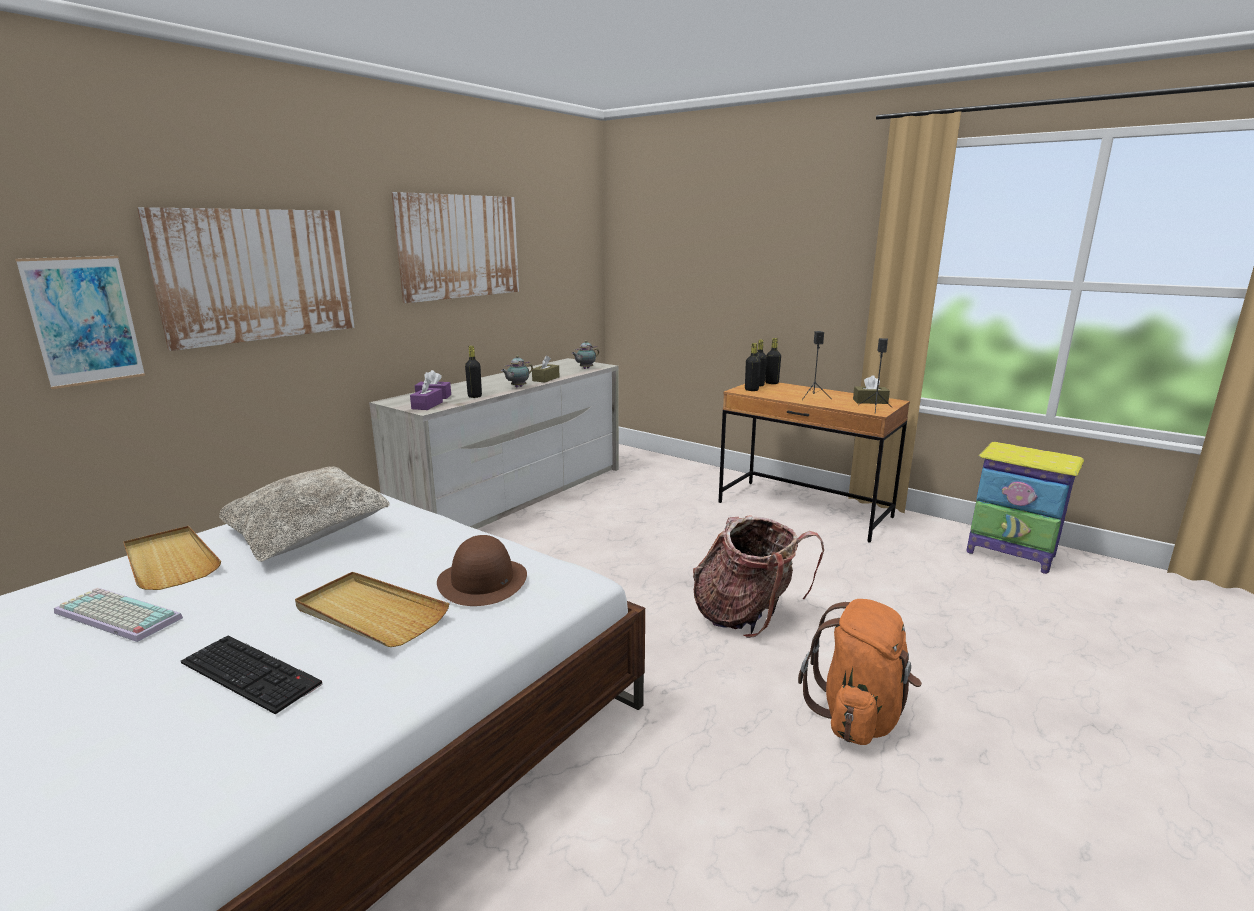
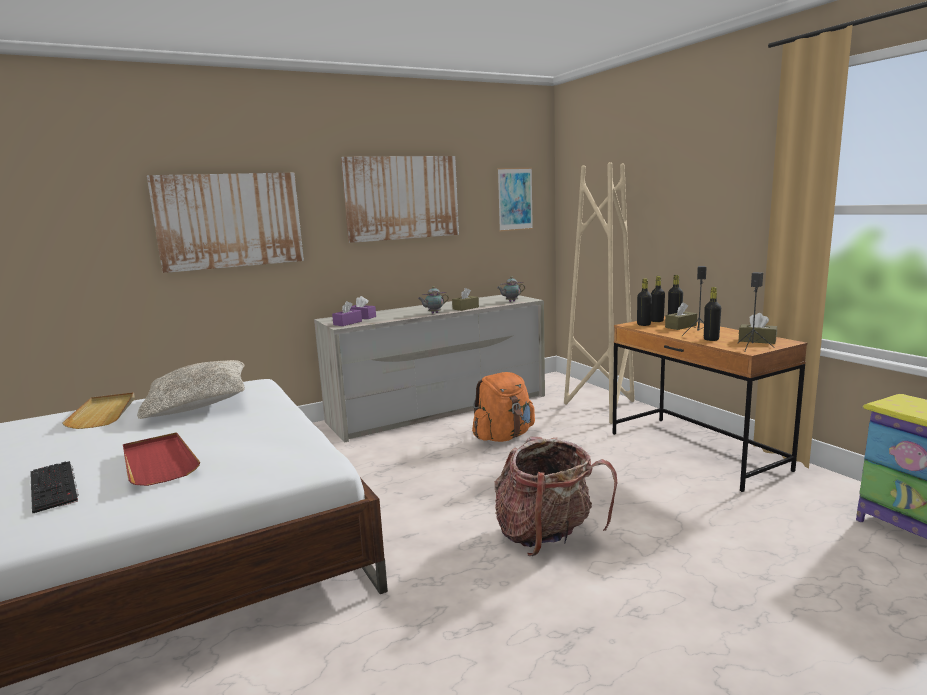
camera: 25 degrees right, 5 degrees down
picture [15,256,146,389] -> picture moved to [498,168,533,231]
keyboard [54,588,183,642] -> none
beige tray [295,572,450,647] -> red tray [123,432,200,486]
brown hat [437,535,527,606] -> none
black bottle [465,346,482,398] -> black bottle moved to [704,287,721,341]
orange backpack [798,599,922,745] -> orange backpack moved to [472,372,535,442]
none -> beige clothes rack [564,162,635,424]
none -> brown tissue box [665,302,697,330]

